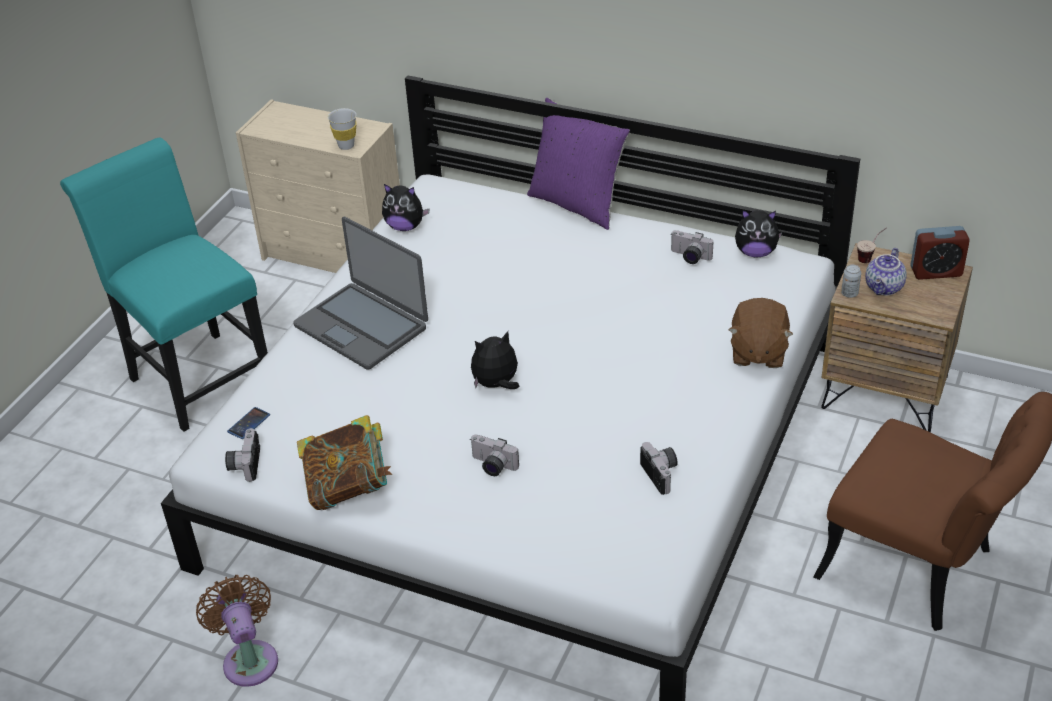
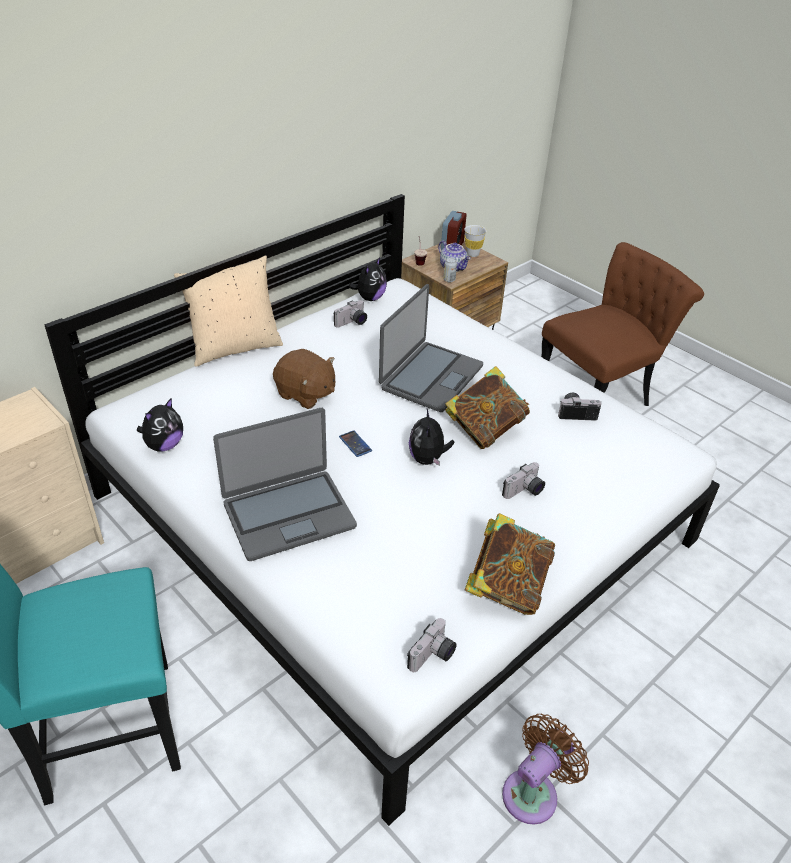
camera: 70 degrees left, 0 degrees up
brown fan [196,575,278,687] -> brown fan turned 135 degrees clockwise [502,714,589,825]
camera [225,428,260,482] -> camera turned 75 degrees counterclockwise [407,618,457,672]
phone [227,407,270,439] -> phone moved to [339,430,372,457]
white cup [328,108,357,150] -> white cup moved to [465,225,487,257]
purple pillow [527,98,630,230] -> beige pillow [174,256,283,367]
brown plush toy [728,298,793,368] -> brown plush toy moved to [273,349,335,409]
none -> laptop [379,284,483,412]
none -> book [445,366,530,449]

